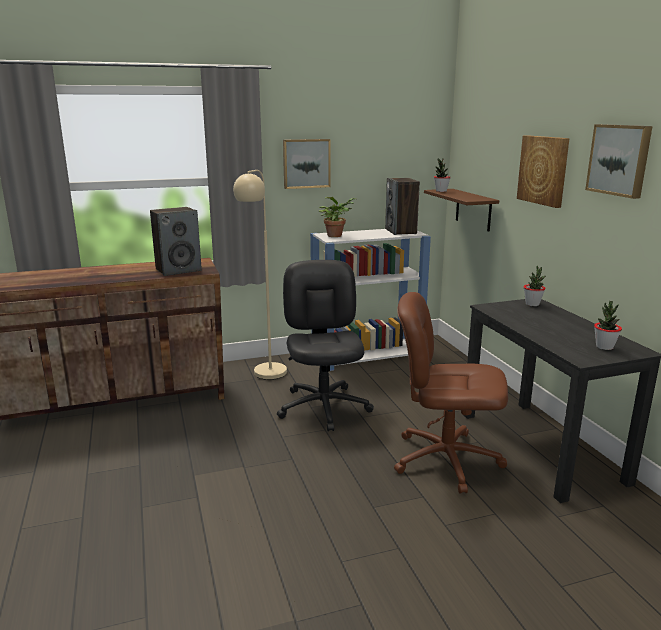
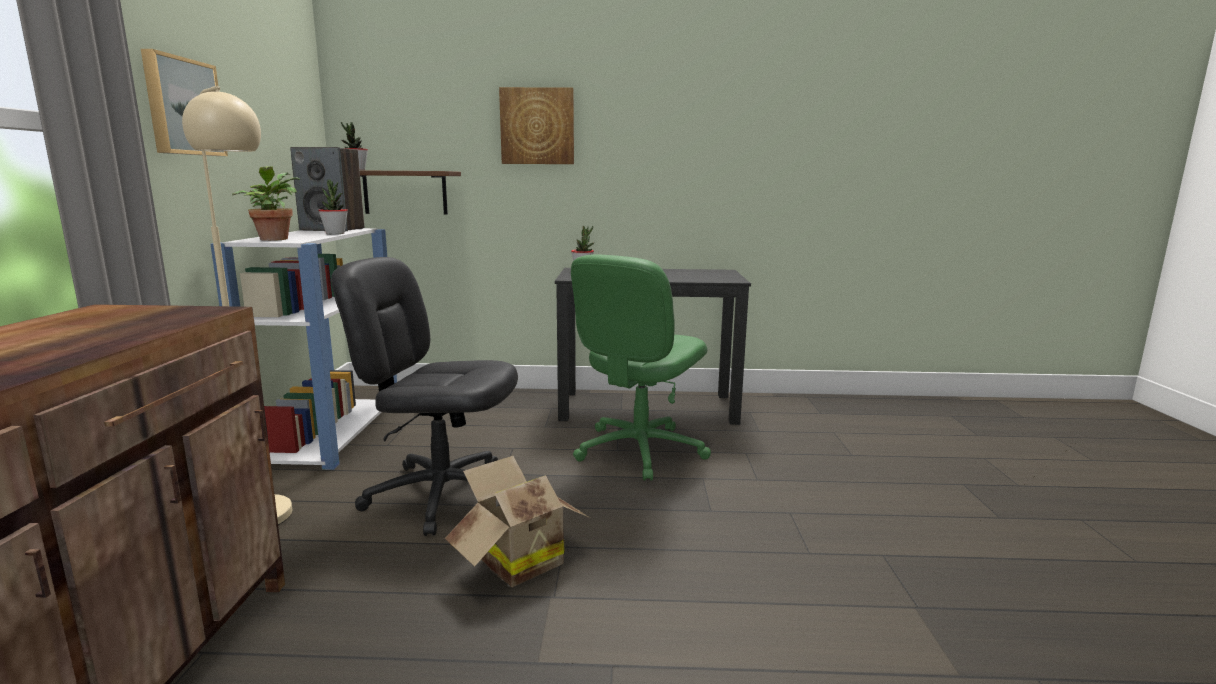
camera: 70 degrees left, 5 degrees down
speaker [150,207,202,276] -> none
brown office chair [394,292,508,494] -> green office chair [571,254,711,481]
picture [585,124,653,199] -> none
potted plant [594,301,622,350] -> potted plant moved to [318,180,348,234]
none -> cardboard box [445,456,590,587]

